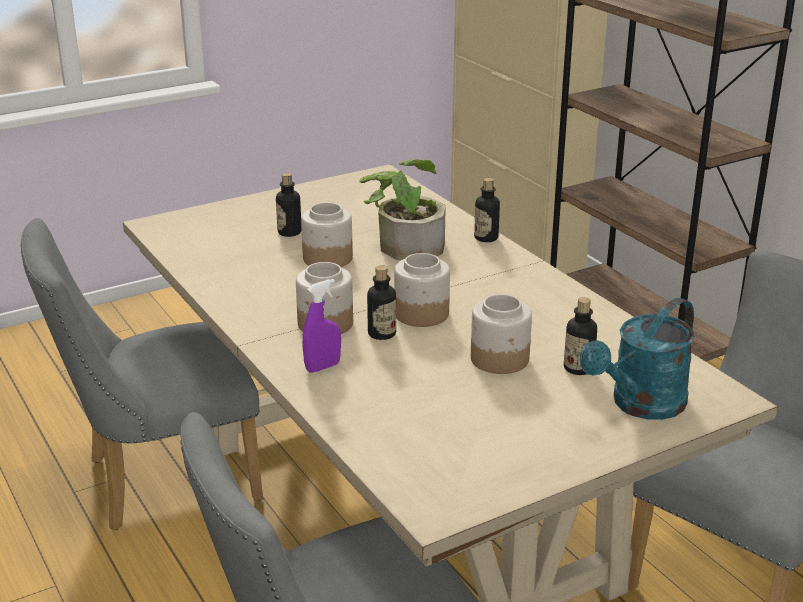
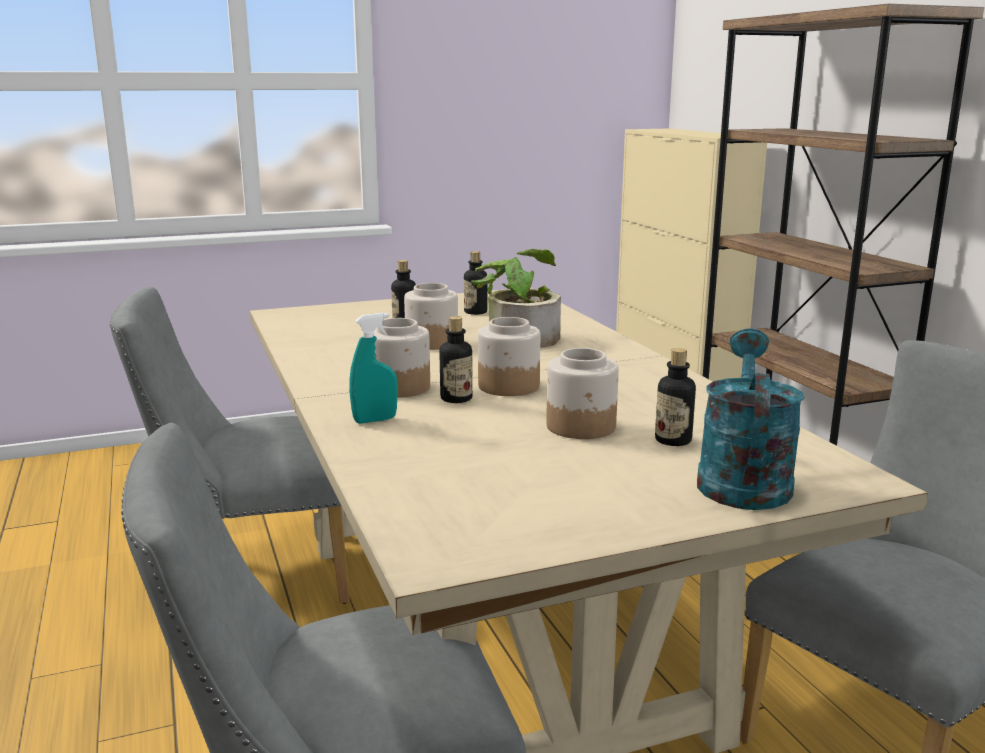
camera: 10 degrees right, 10 degrees down
purple spray bottle [303,279,341,373] -> turquoise spray bottle [349,313,398,424]
bottle [474,178,500,242] -> bottle moved to [464,251,487,315]
turquoise watering can [580,298,694,420] -> turquoise watering can turned 135 degrees clockwise [697,328,804,510]

